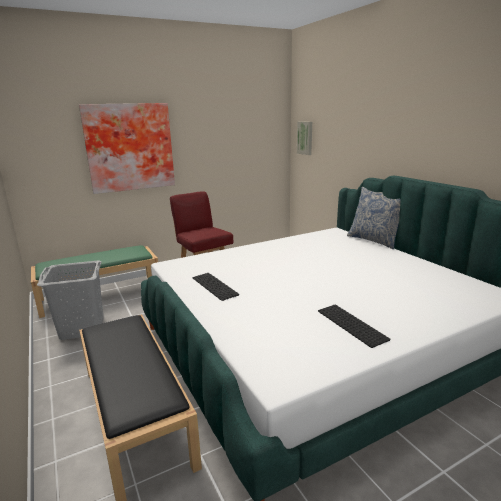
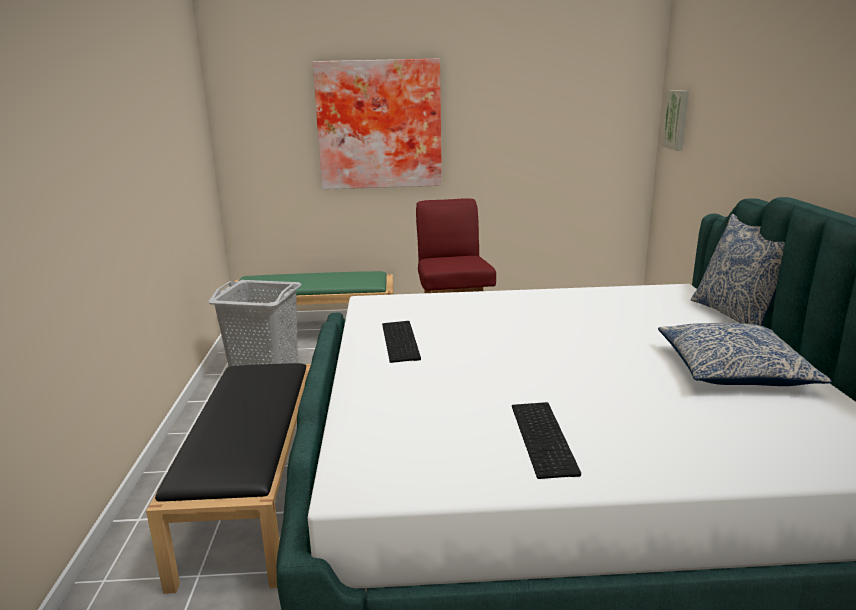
camera: 25 degrees right, 0 degrees up
none -> pillow [658,323,832,386]

